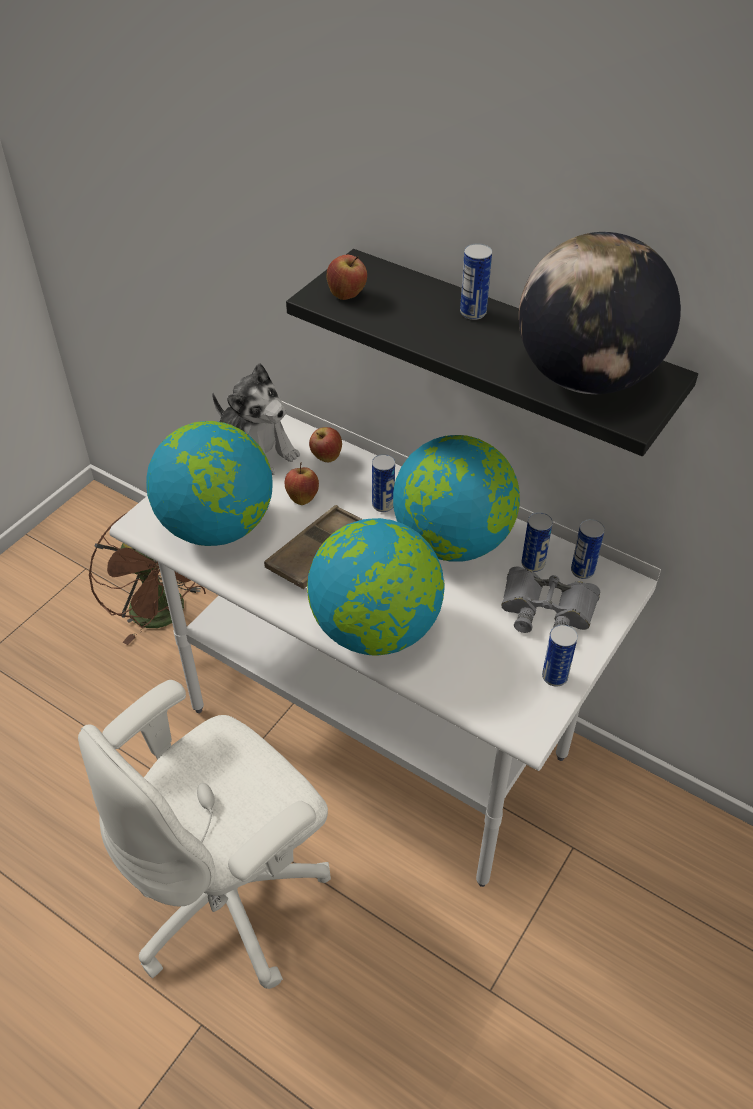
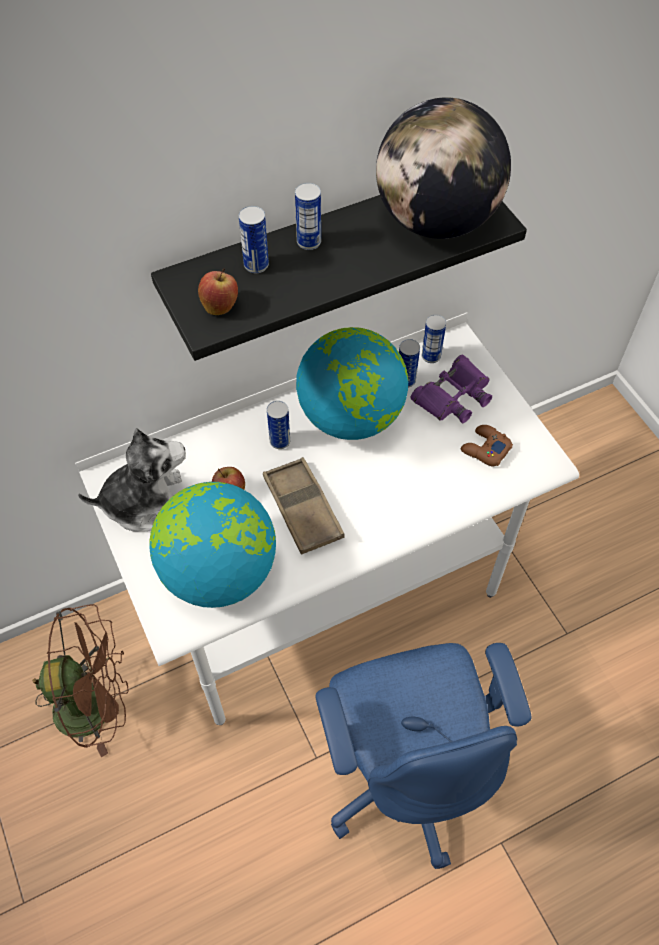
camera: 60 degrees left, 10 degrees up
white office chair [78,680,331,989] -> blue office chair [315,643,532,869]
globe [307,518,445,655] -> none
apple [309,427,342,462] -> none
grey binoculars [501,567,600,633] -> purple binoculars [411,355,492,423]
can [542,625,578,687] -> can moved to [239,206,269,273]
none -> brown game controller [461,425,513,467]

